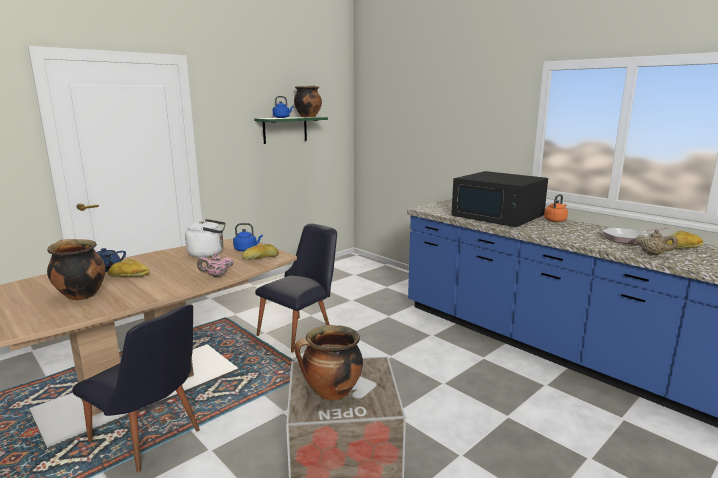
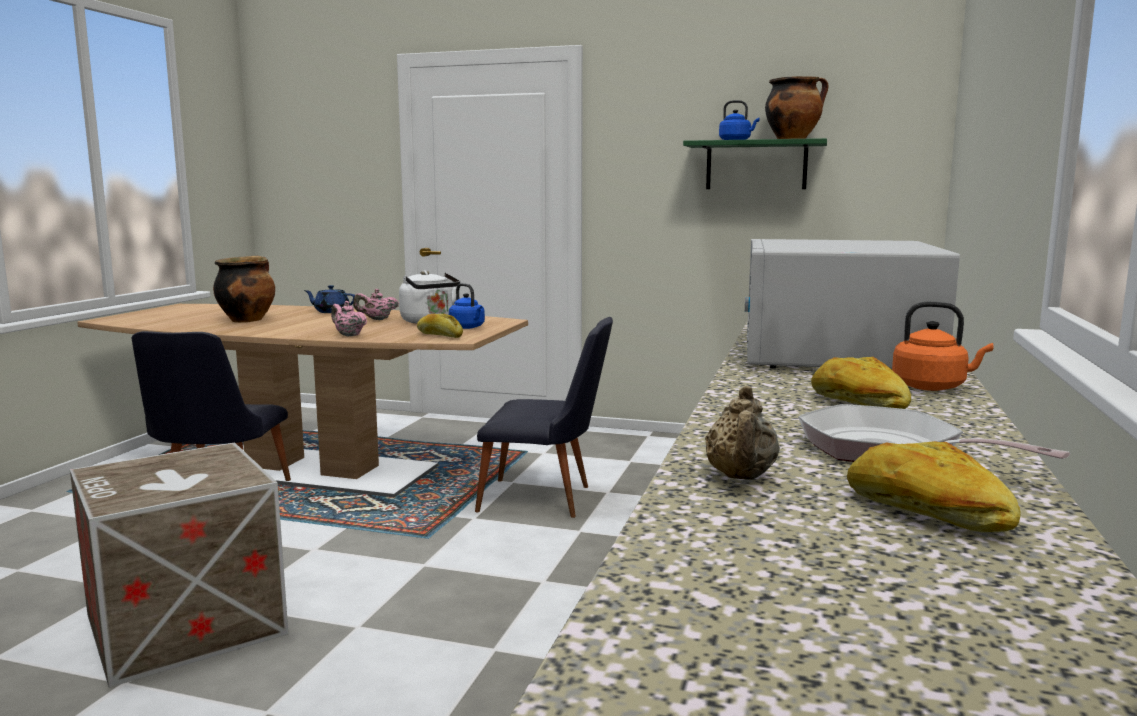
camera: 60 degrees right, 5 degrees down
bread [108,259,150,277] -> bread moved to [811,357,911,409]
cooking pot [294,325,363,401] -> none
black microwave [451,171,548,227] -> white microwave [745,239,960,370]
none -> pink teapot [353,289,399,320]

